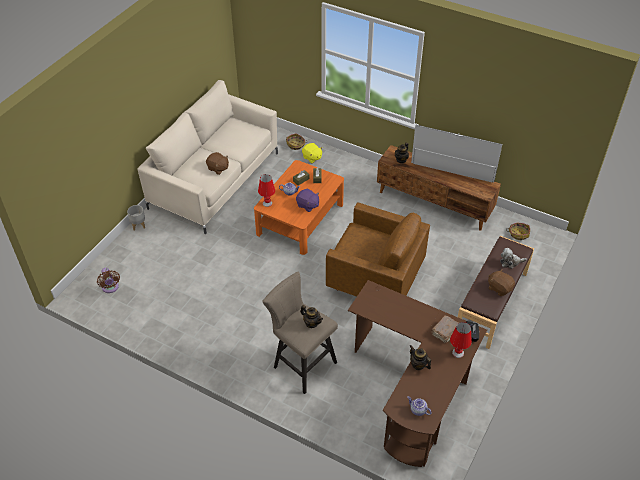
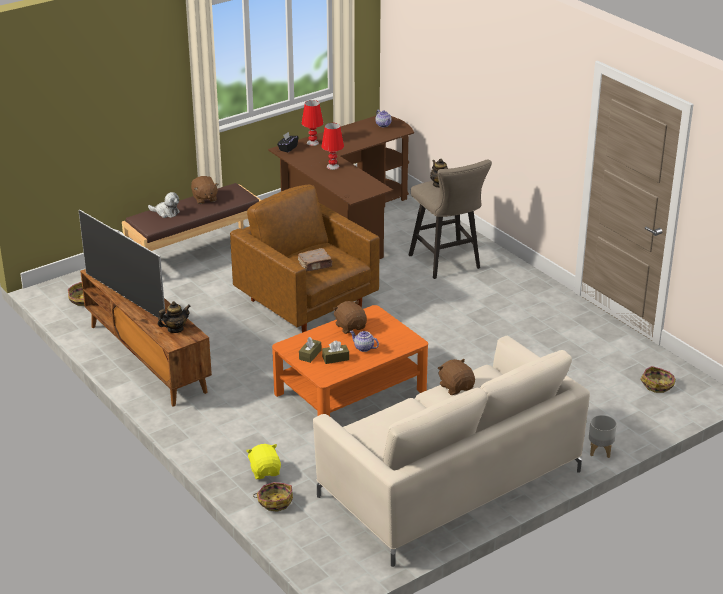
camera: 155 degrees left, 15 degrees down
brown fan [97,268,120,293] -> basket [640,366,676,393]
red table lamp [258,174,275,207] -> red table lamp moved to [322,123,344,170]
purple plush toy [296,189,319,212] -> brown plush toy [333,301,367,334]
teapot [410,345,431,370] -> none
brown book [431,315,458,343] -> brown book moved to [298,248,333,271]

